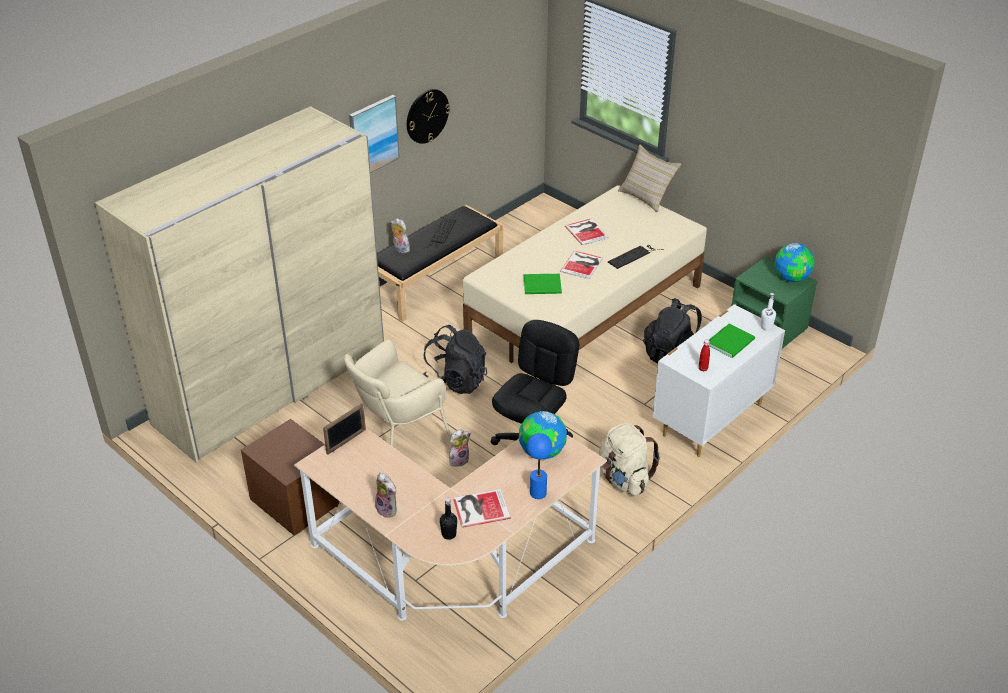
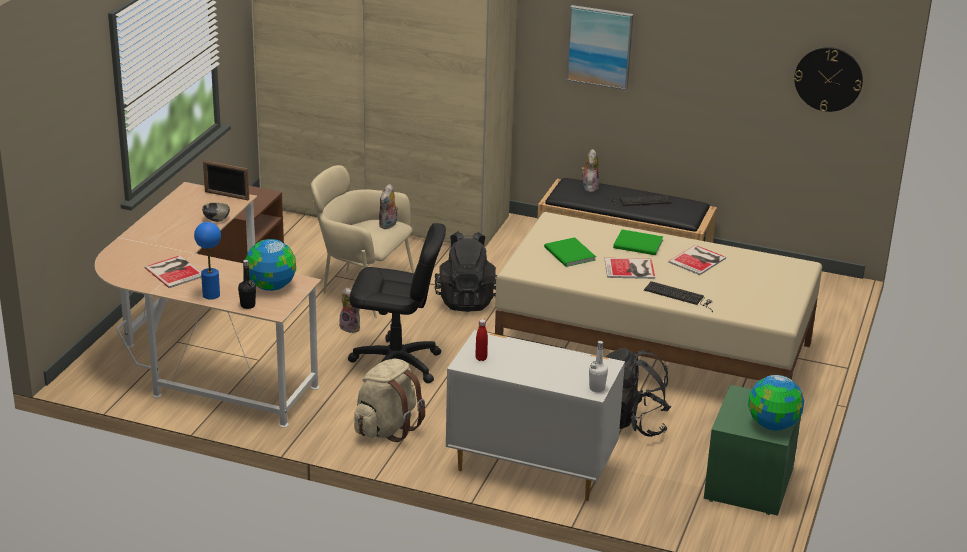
camera: 65 degrees right, 10 degrees down
plush toy [375,472,397,518] -> plush toy moved to [379,184,399,229]
wall clock [407,89,450,144] -> wall clock moved to [794,47,863,112]
black bottle [440,498,457,540] -> black bottle moved to [238,260,256,309]
beige pillow [618,145,681,212] -> none
green book [709,324,755,358] -> green book moved to [613,229,663,255]
none -> bowl [202,202,230,222]

